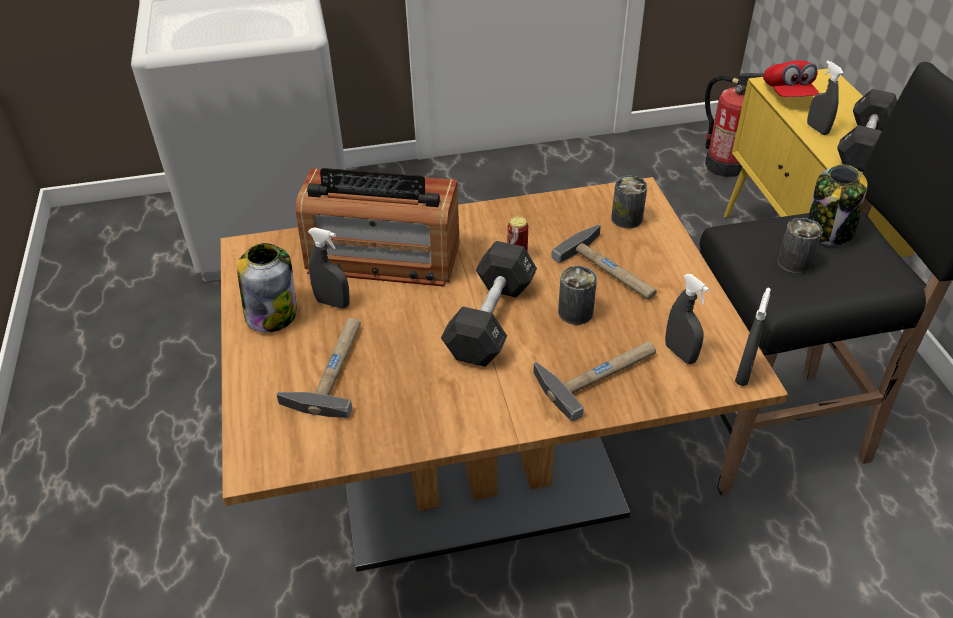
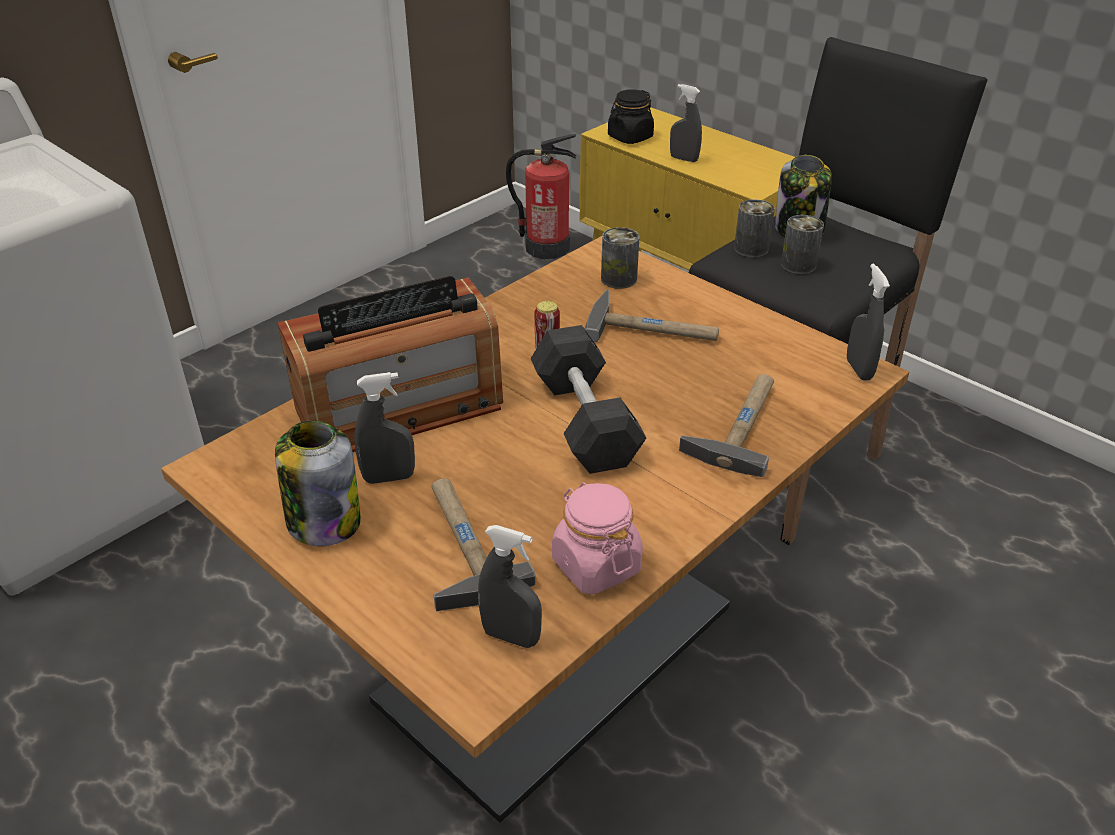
camera: 35 degrees left, 5 degrees down
can [558,266,597,325] -> can moved to [734,199,775,258]
grey spray bottle [665,274,710,364] -> grey spray bottle moved to [478,525,542,648]
red cap [763,60,819,97] -> black jar [608,89,654,144]
black dumbbell [837,89,897,172] -> none
none -> pink jar [552,482,643,595]

